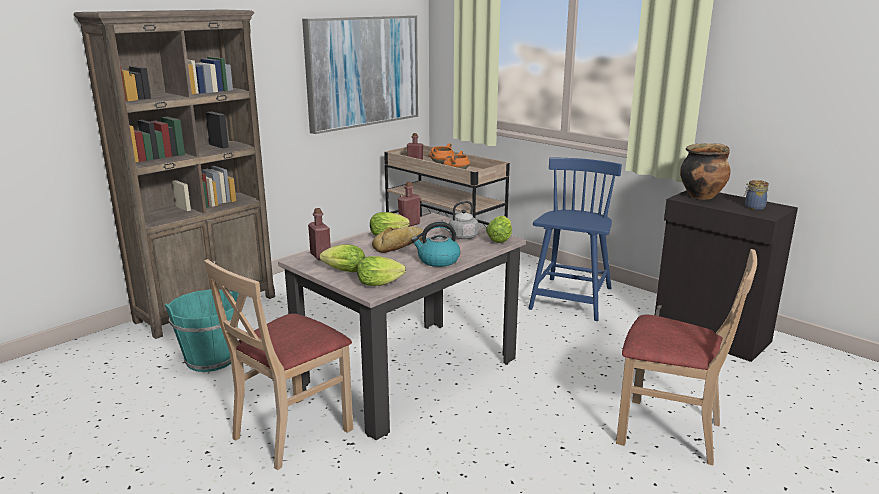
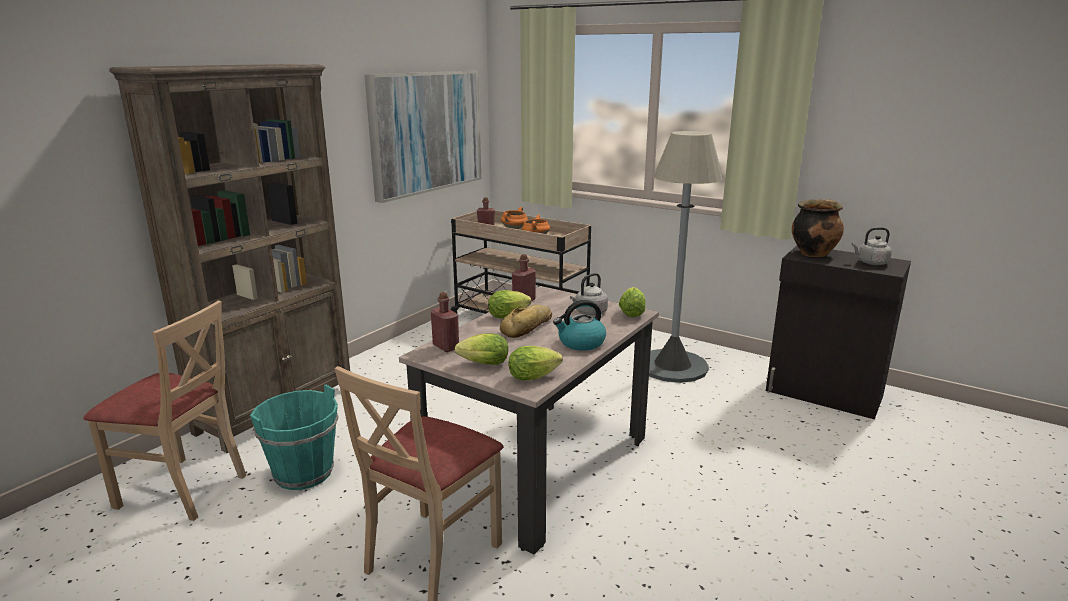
camera: 10 degrees left, 0 degrees up
blue chair [528,158,622,321] -> grey floor lamp [649,131,723,383]
beige chair [616,249,757,465] -> beige chair moved to [83,300,246,521]
jar [744,180,769,210] -> grey kettle [852,227,892,265]

